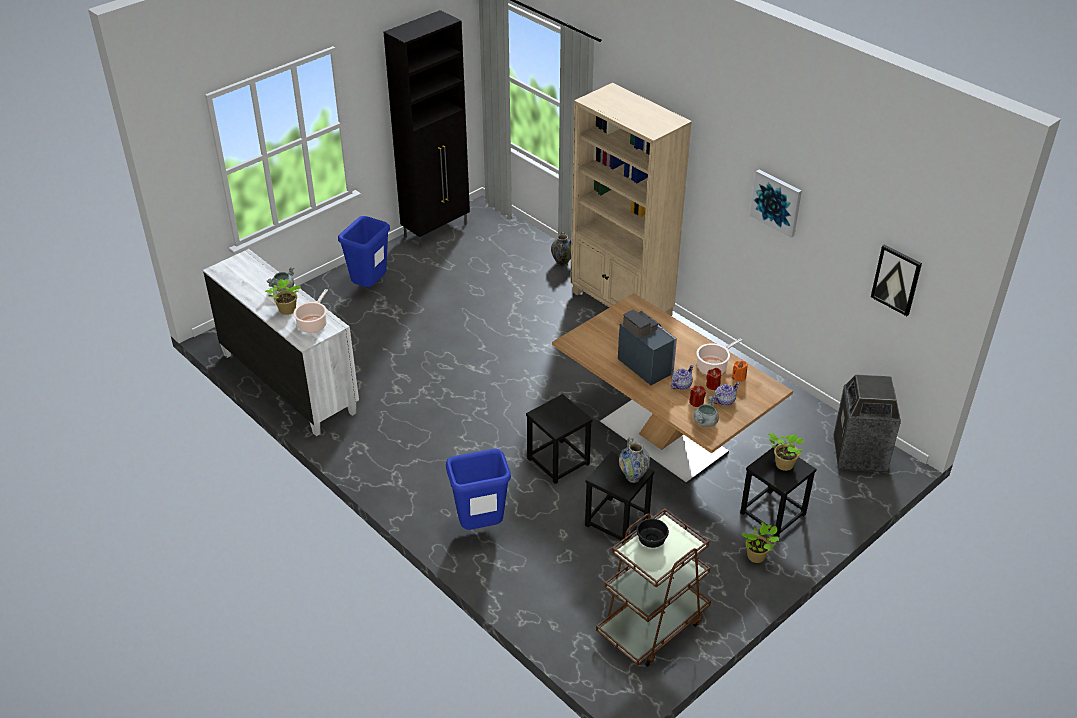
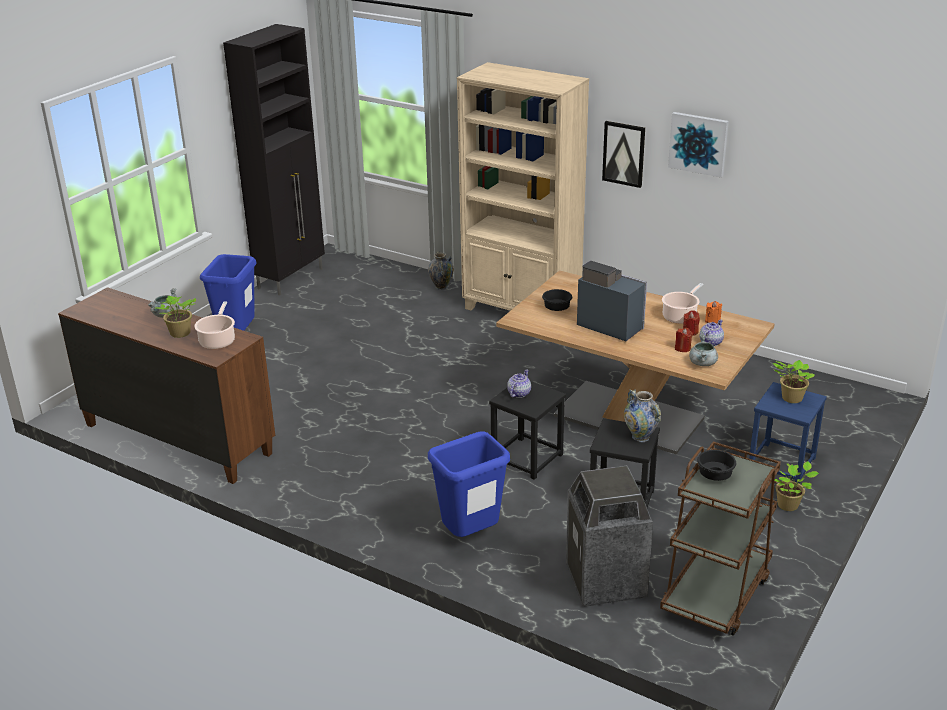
camera: 15 degrees left, 10 degrees down
white dresser [203,249,359,436] -> brown dresser [58,287,275,484]
teapot [671,365,694,390] -> teapot moved to [507,370,531,398]
black stool [740,444,817,537] -> blue stool [749,382,827,483]
trash can [833,374,901,472] -> trash can moved to [566,466,653,607]
picture [871,244,922,316] -> picture moved to [602,121,645,188]
none -> black bowl [542,289,572,311]

